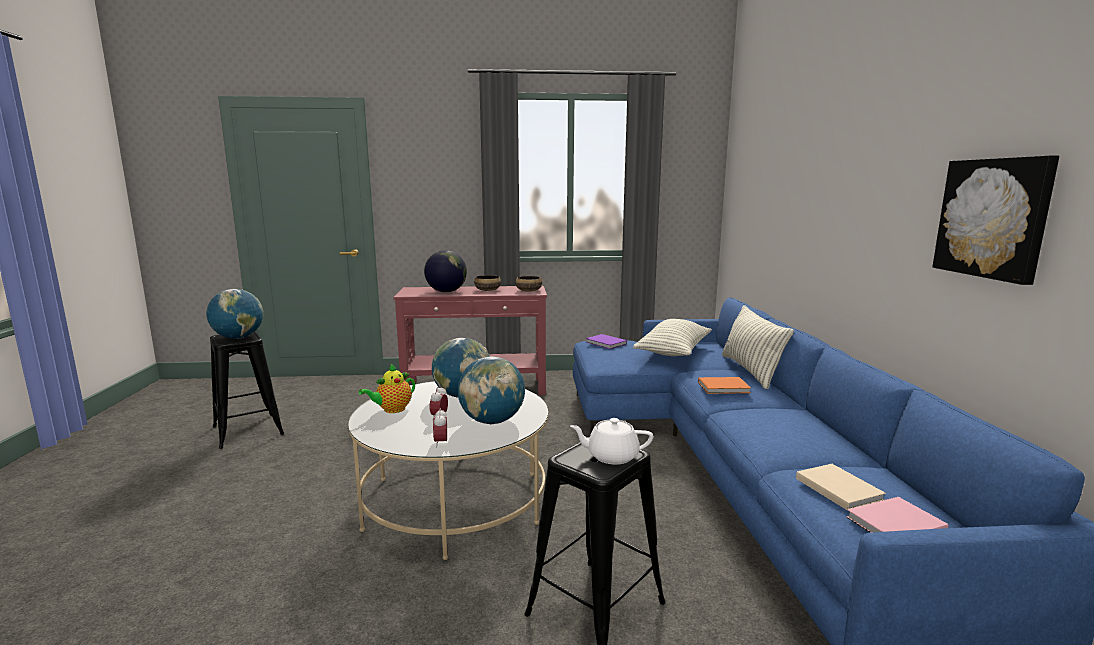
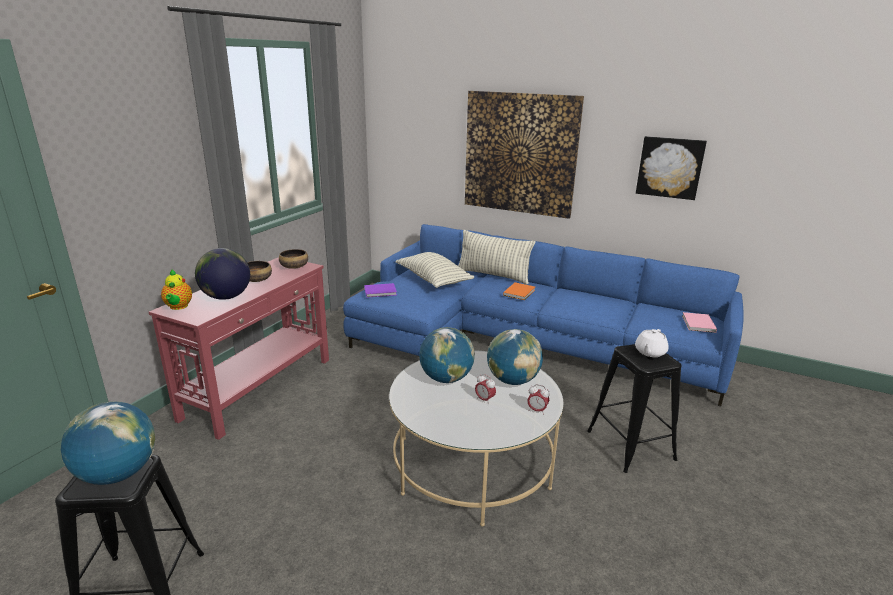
camera: 60 degrees left, 10 degrees up
teapot [359,363,415,413] -> teapot moved to [161,269,192,310]
beige book [796,464,886,511] -> none
none -> picture [465,91,584,219]

